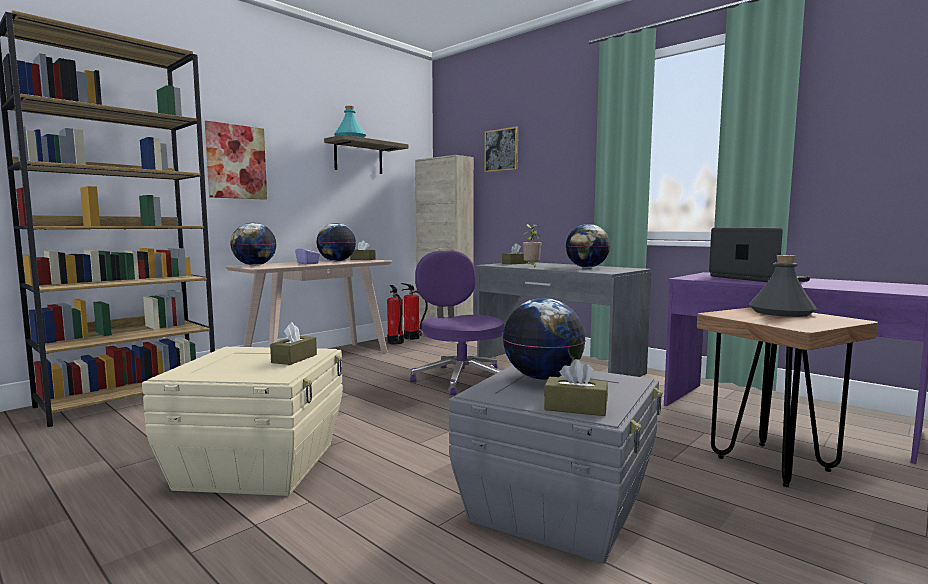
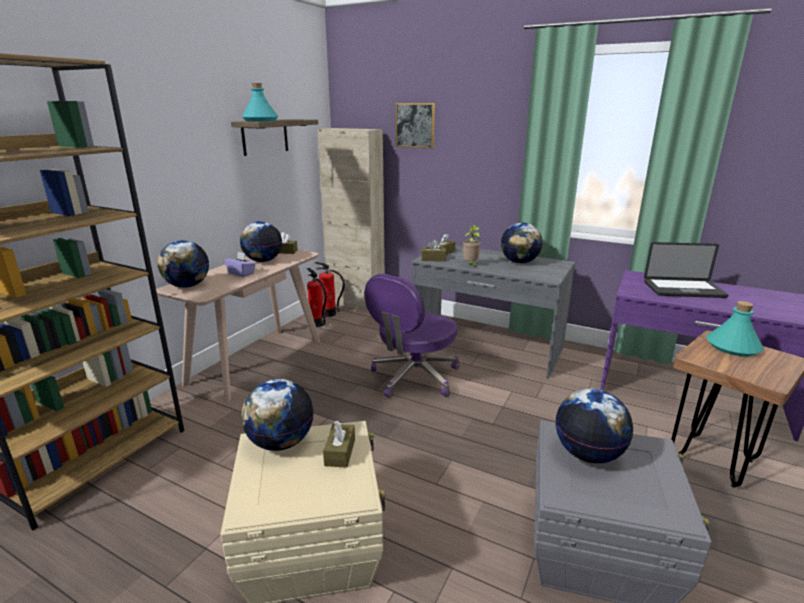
camera: 15 degrees left, 15 degrees up
picture [205,121,267,200] -> none
purple office chair [410,250,504,395] -> purple office chair turned 105 degrees counterclockwise [365,274,460,398]
brown tissue box [544,359,608,416] -> brown tissue box moved to [421,239,446,261]
laptop [709,228,810,282] -> laptop turned 135 degrees clockwise [644,242,729,298]
grey bottle [749,255,817,317] -> turquoise bottle [706,301,764,356]
none -> globe [241,379,314,451]

